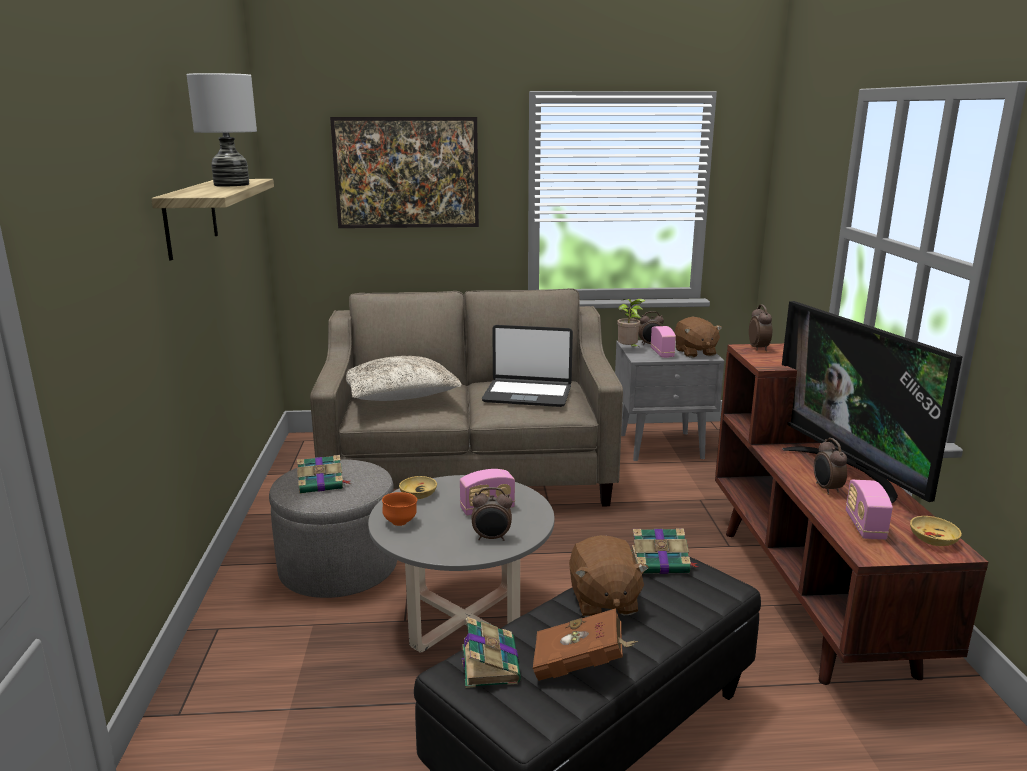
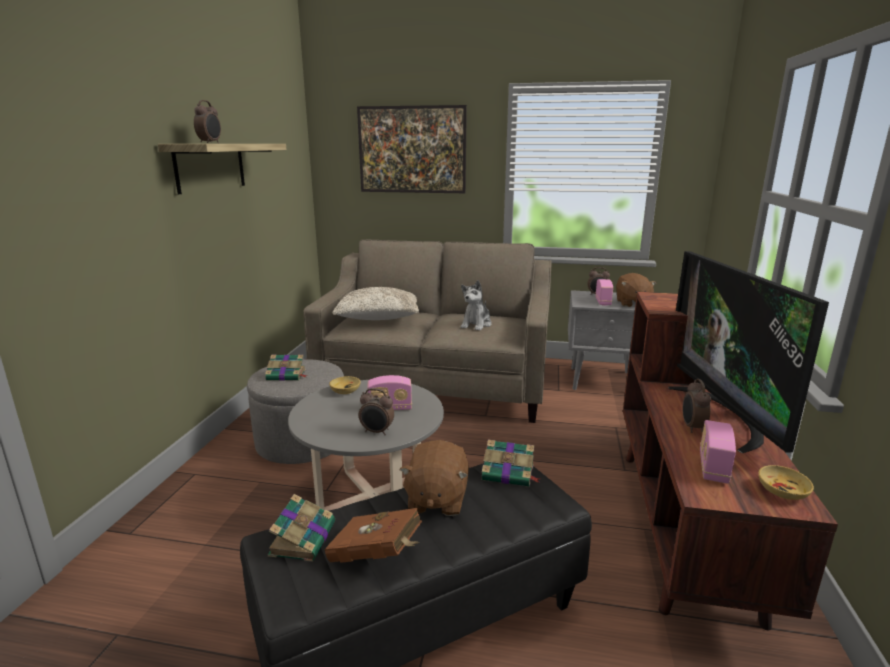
camera: 15 degrees right, 0 degrees up
grey table lamp [187,73,257,187] -> none
orange bowl [382,492,417,526] -> none
laptop [482,325,573,407] -> plush toy [461,280,492,331]
potted plant [617,299,646,347] -> none
alarm clock [749,304,772,351] -> alarm clock moved to [194,100,221,143]

